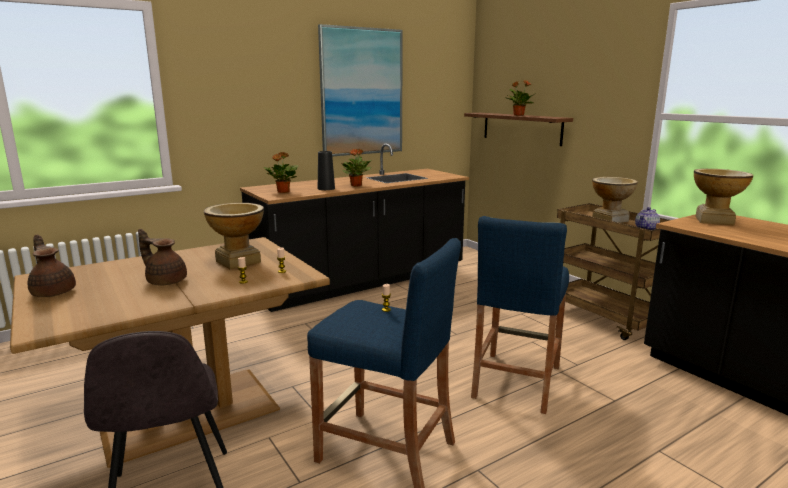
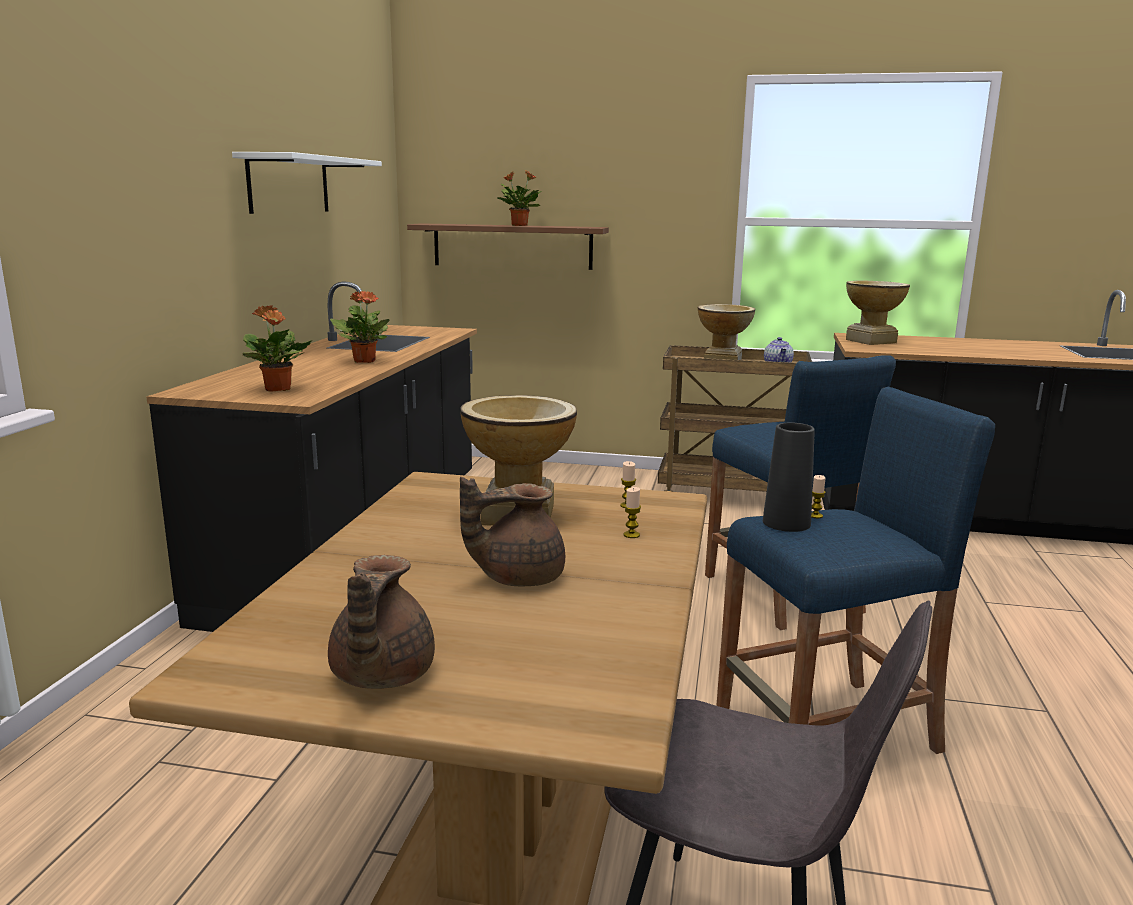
camera: 45 degrees left, 0 degrees up
brown teapot [28,235,76,297] -> brown teapot turned 90 degrees counterclockwise [328,555,435,689]
picture [318,24,403,156] -> white shelf [232,152,382,214]
black vase [318,151,335,190] -> black vase moved to [763,423,815,532]

